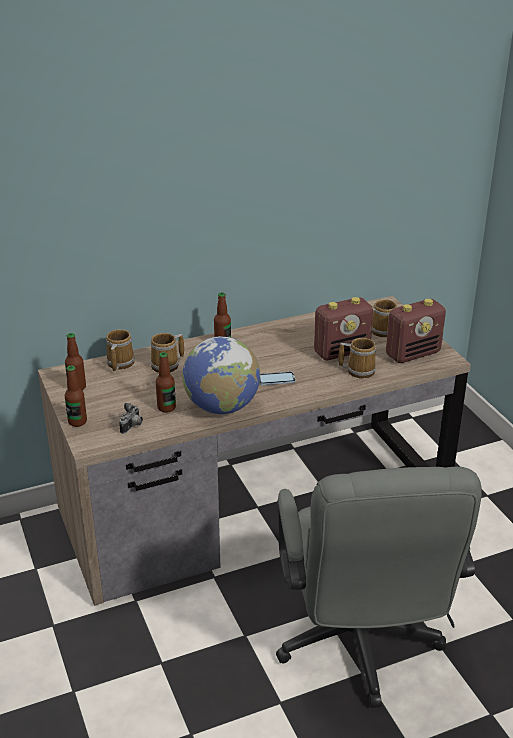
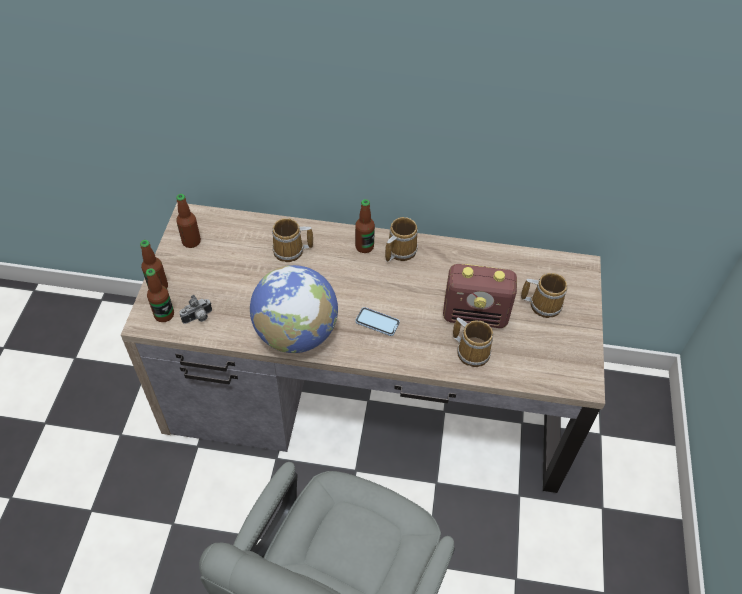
camera: 30 degrees right, 20 degrees up
mug [106,329,135,371] -> mug moved to [385,217,418,262]
bottle [156,352,176,413] -> bottle moved to [146,268,174,322]
radio [386,299,446,363] -> none

